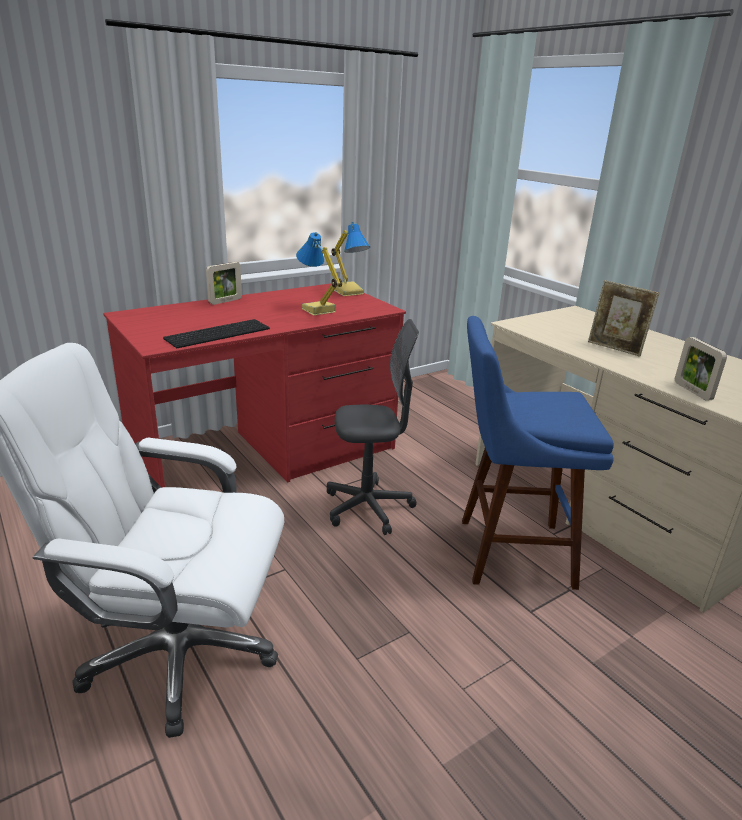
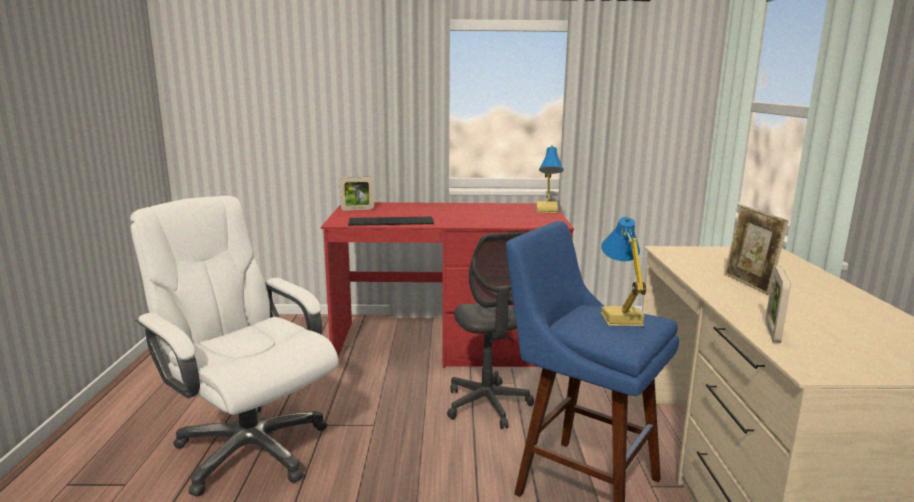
camera: 35 degrees right, 10 degrees down
picture frame [206,262,242,305] -> picture frame moved to [340,177,374,211]
table lamp [296,232,342,316] -> table lamp moved to [601,217,646,326]
grey office chair [327,319,419,535] -> grey office chair turned 45 degrees clockwise [447,232,534,429]

